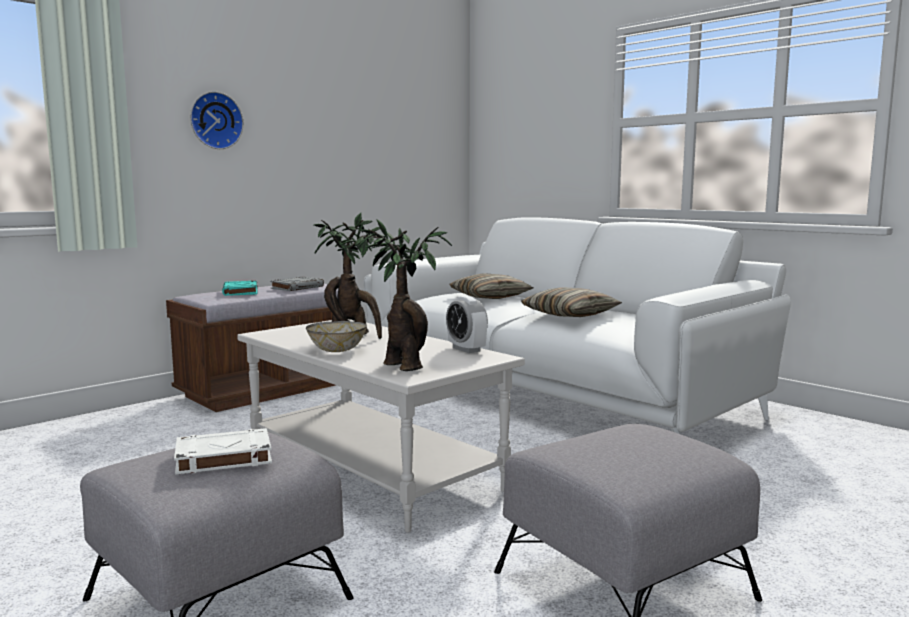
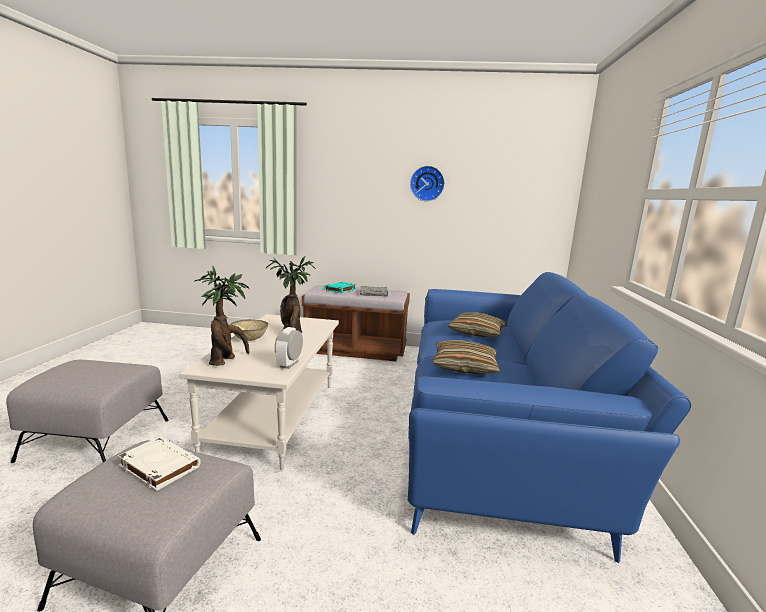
camera: 50 degrees right, 5 degrees up
white book [174,428,272,475] -> white book moved to [118,436,201,491]
wall clock [190,91,244,149] -> wall clock moved to [410,166,445,201]
white sofa [364,217,791,434] -> blue sofa [408,272,691,563]

